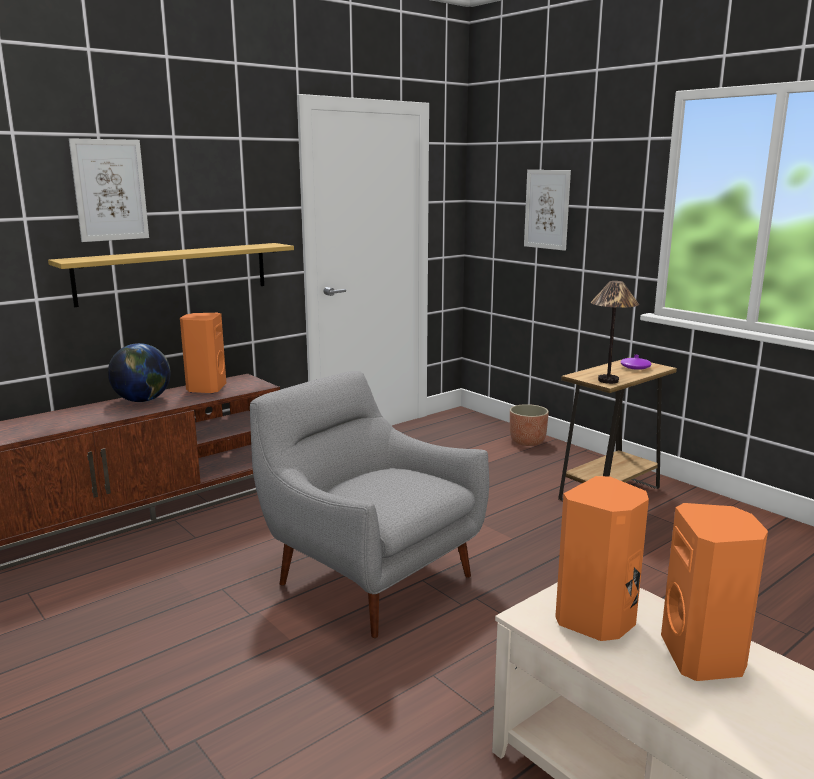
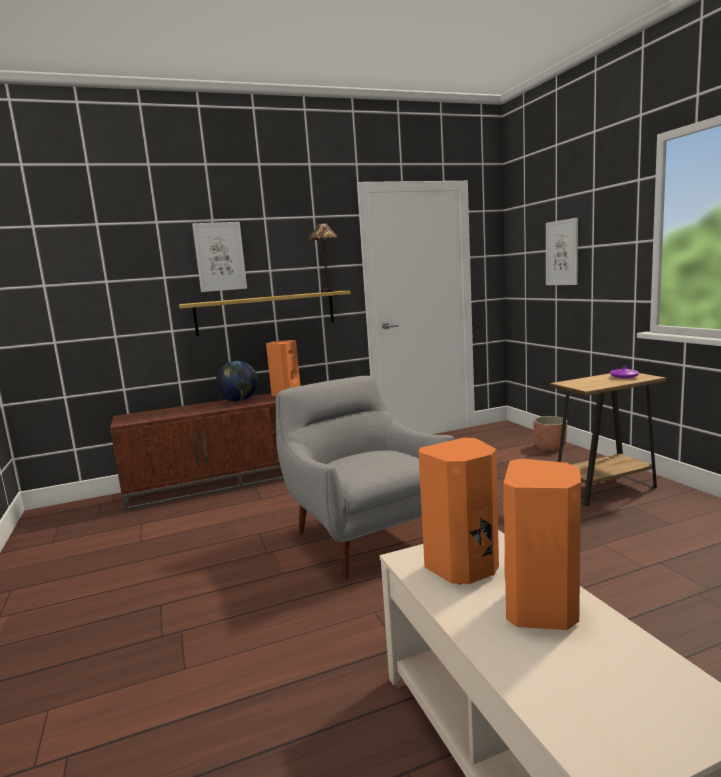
camera: 20 degrees right, 5 degrees down
table lamp [591,281,639,384] -> table lamp moved to [308,223,339,292]

